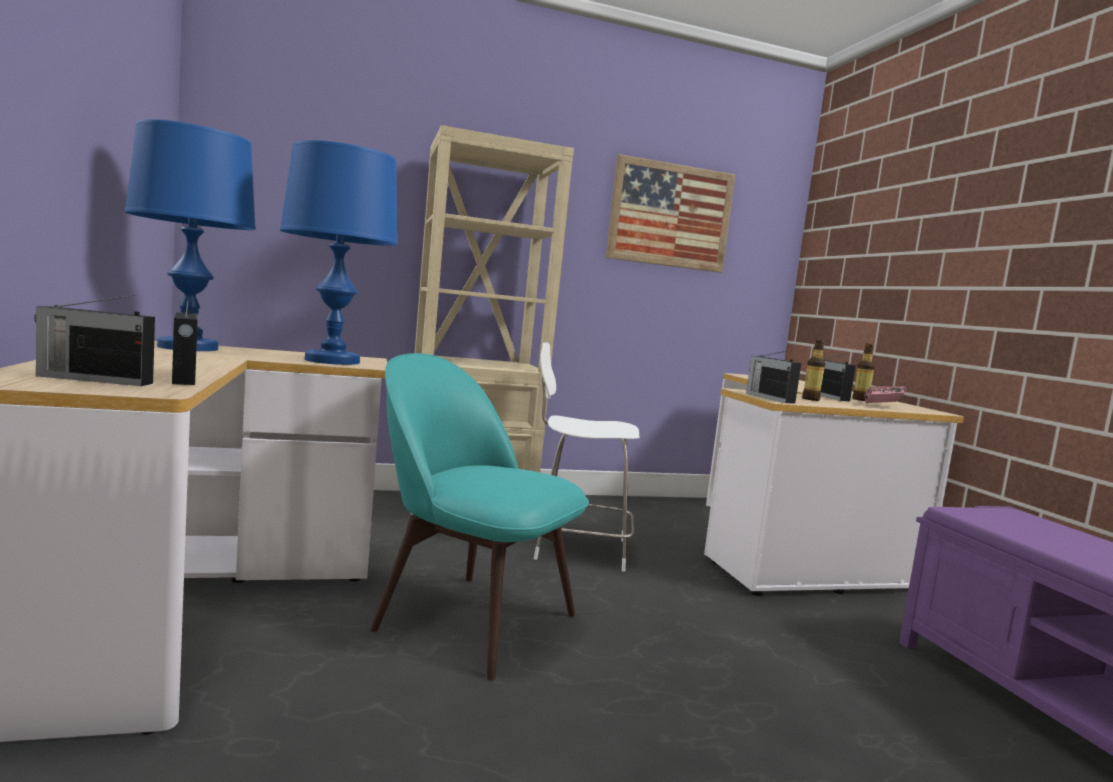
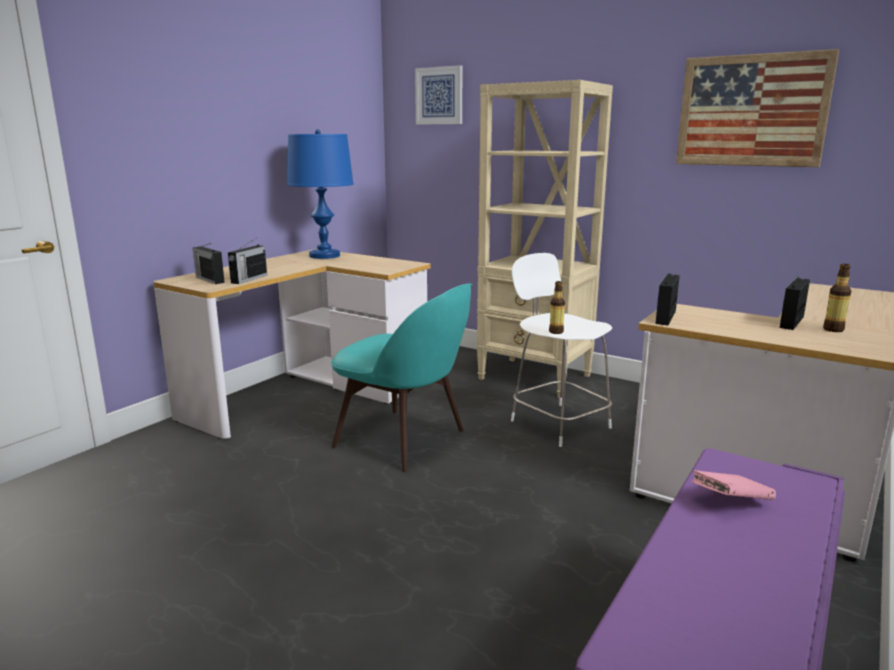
camera: 50 degrees right, 10 degrees up
blue table lamp [280,140,398,365] -> none
turquoise chair [370,353,589,681] -> turquoise chair turned 135 degrees clockwise [331,284,472,472]
bottle [802,339,825,401] -> bottle moved to [549,281,565,334]
pink book [864,386,906,403] -> pink book moved to [692,470,776,500]
none -> picture [415,65,463,125]

